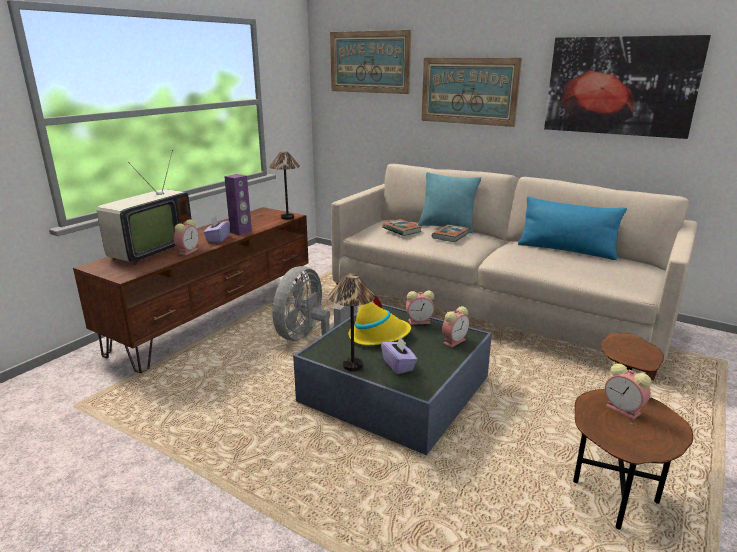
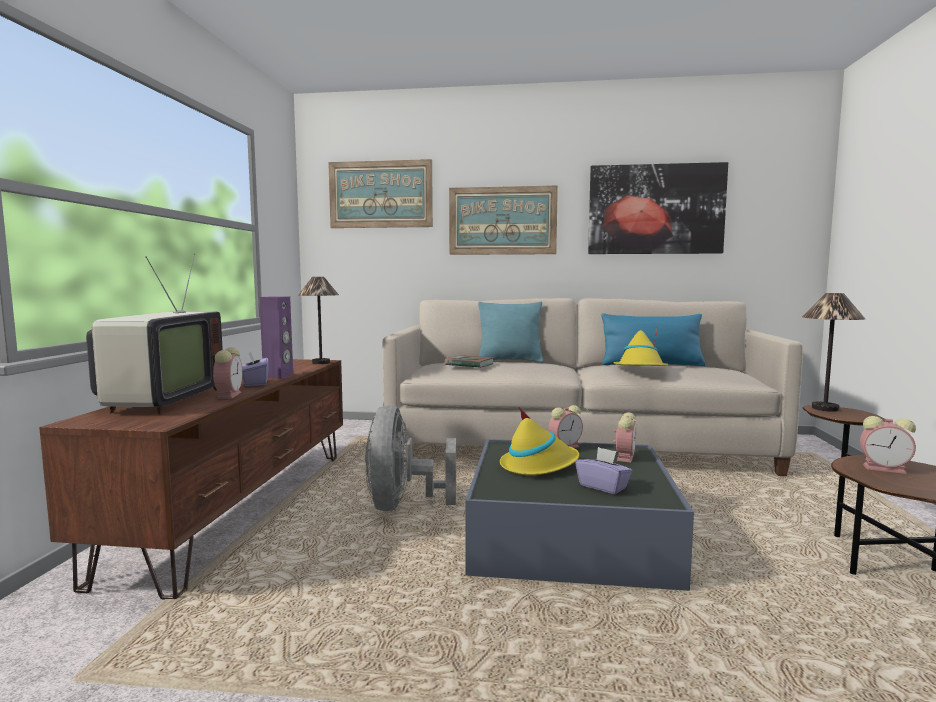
camera: 25 degrees left, 15 degrees down
table lamp [328,273,376,371] -> table lamp moved to [802,293,865,412]
book [432,225,470,242] -> none
none -> yellow hat [613,326,668,366]

